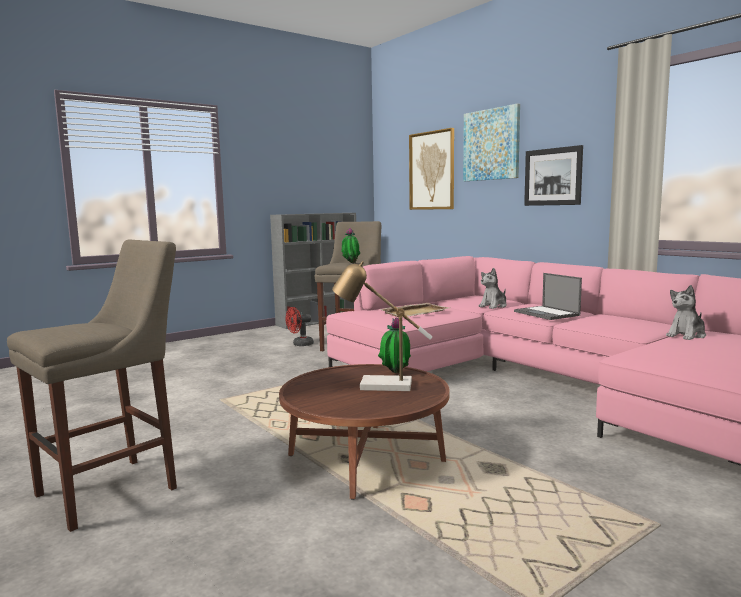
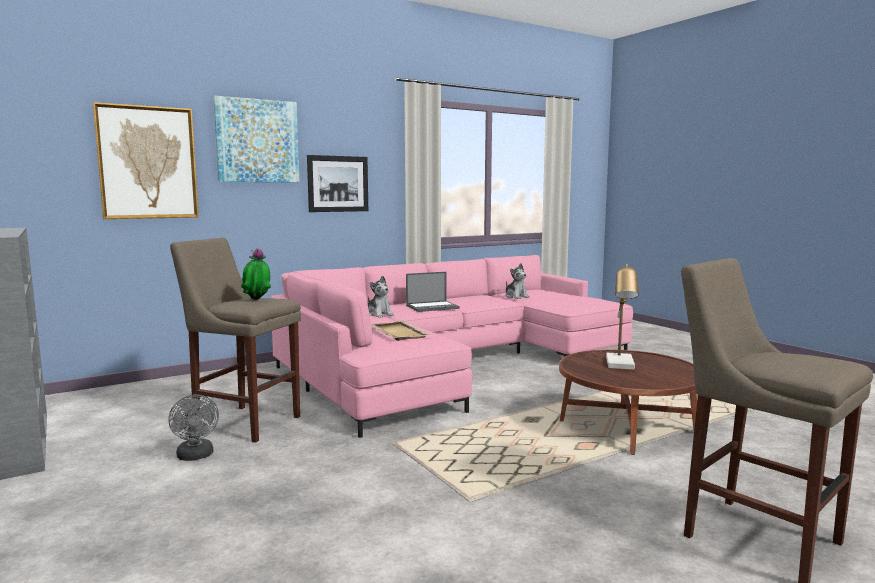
camera: 85 degrees left, 0 degrees up
red fan [286,307,314,346] -> grey fan [168,394,219,461]
potted plant [378,318,411,373] -> none

